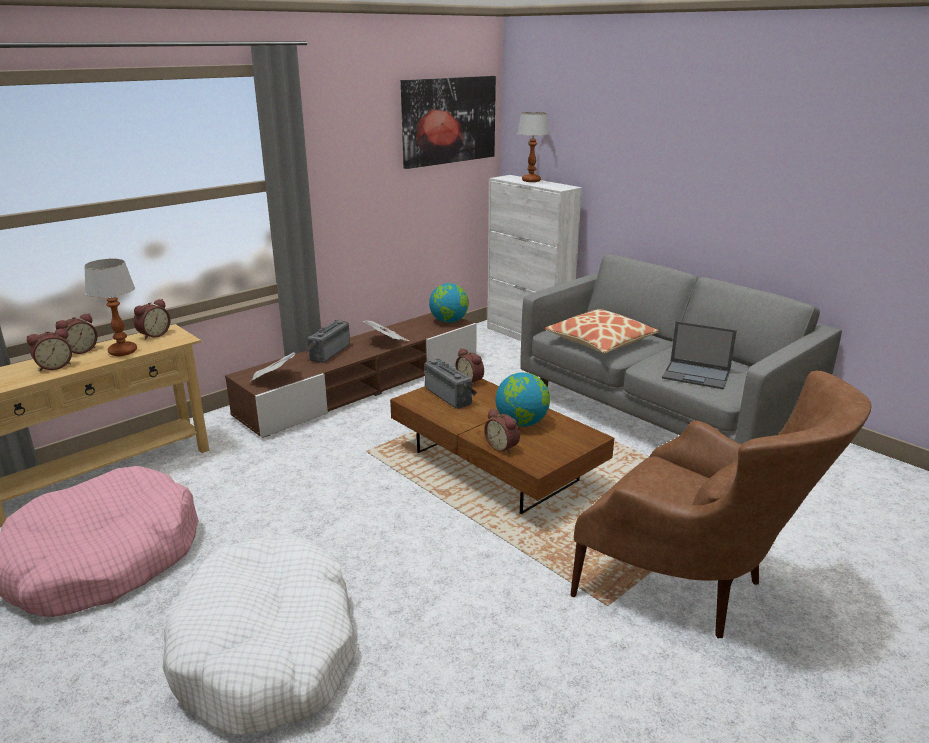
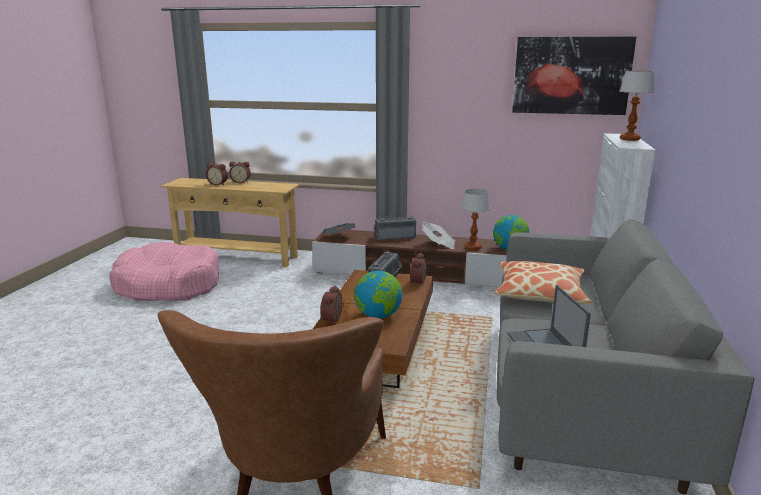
camera: 55 degrees right, 5 degrees down
table lamp [84,259,137,356] -> table lamp moved to [461,189,490,250]
alarm clock [134,299,170,340] -> none
white dog bed [163,537,356,735] -> none

